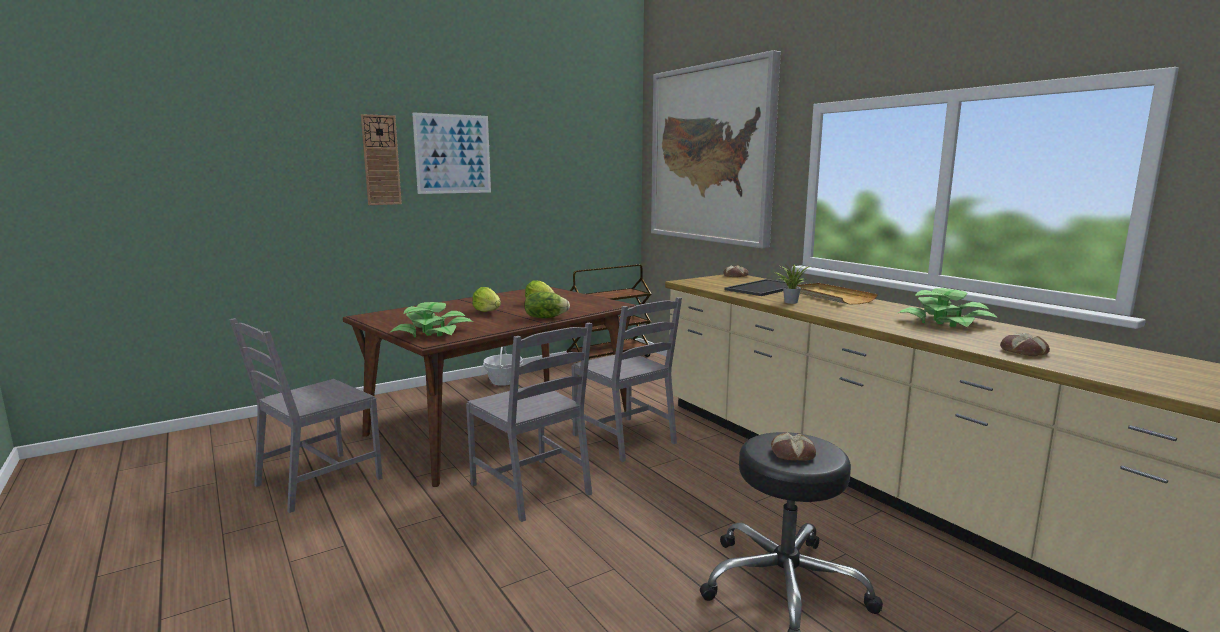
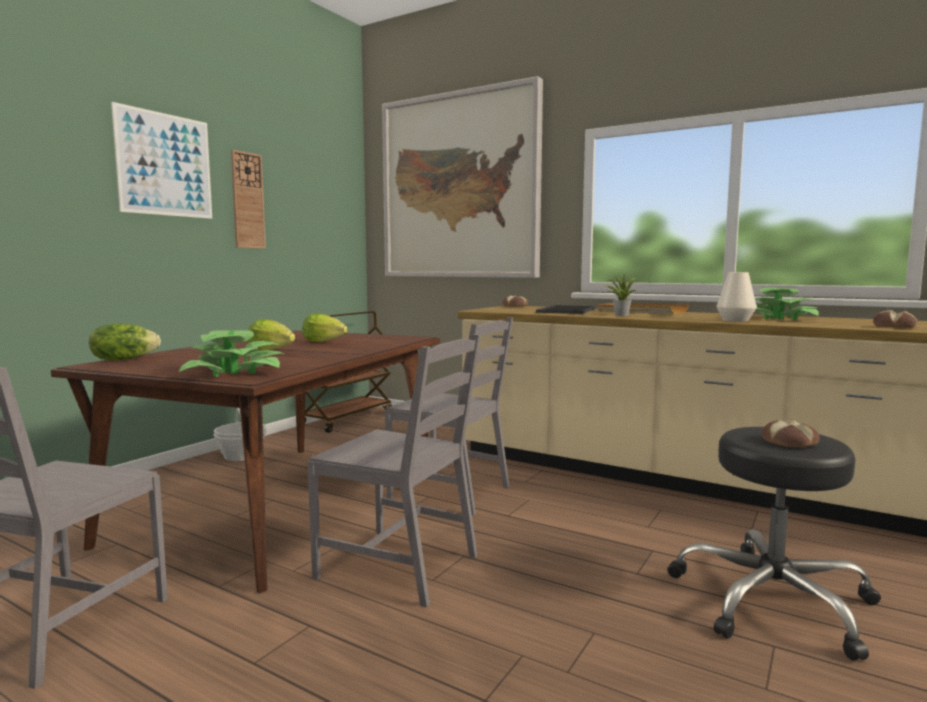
camera: 25 degrees left, 5 degrees down
wall clock [361,114,402,205] -> wall clock moved to [231,150,266,249]
lettuce [524,292,570,318] -> lettuce moved to [89,324,161,360]
none -> white vase [717,272,757,322]

